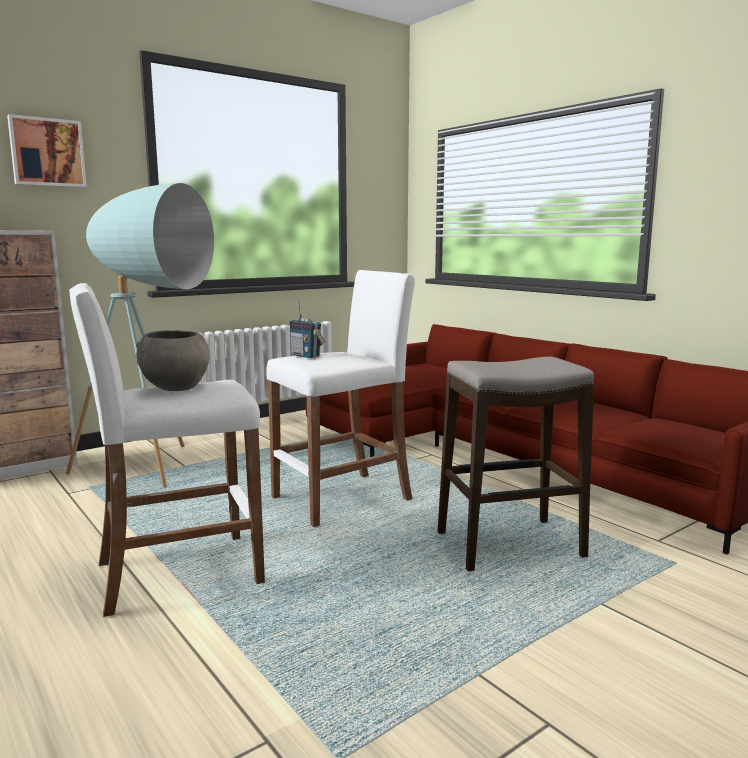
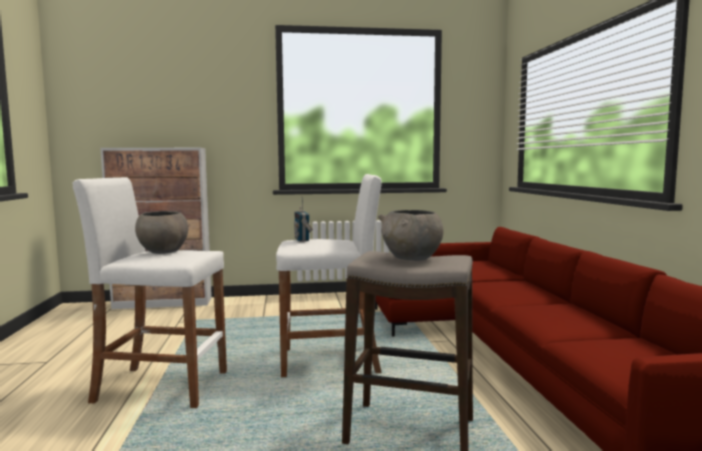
camera: 30 degrees right, 5 degrees down
picture [7,114,87,188] -> none
turquoise floor lamp [66,183,214,488] -> none
none -> grey bowl [378,210,443,261]

